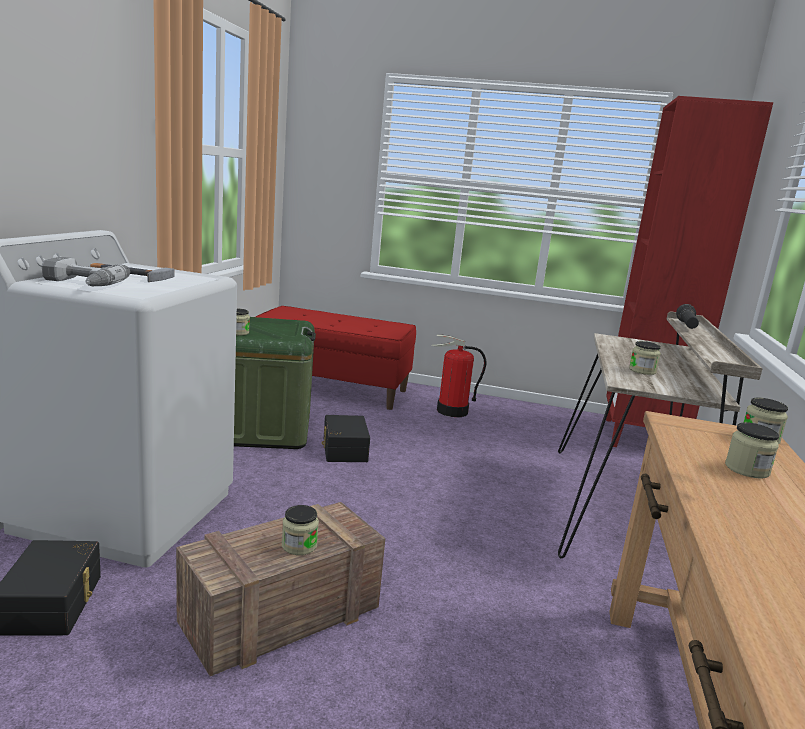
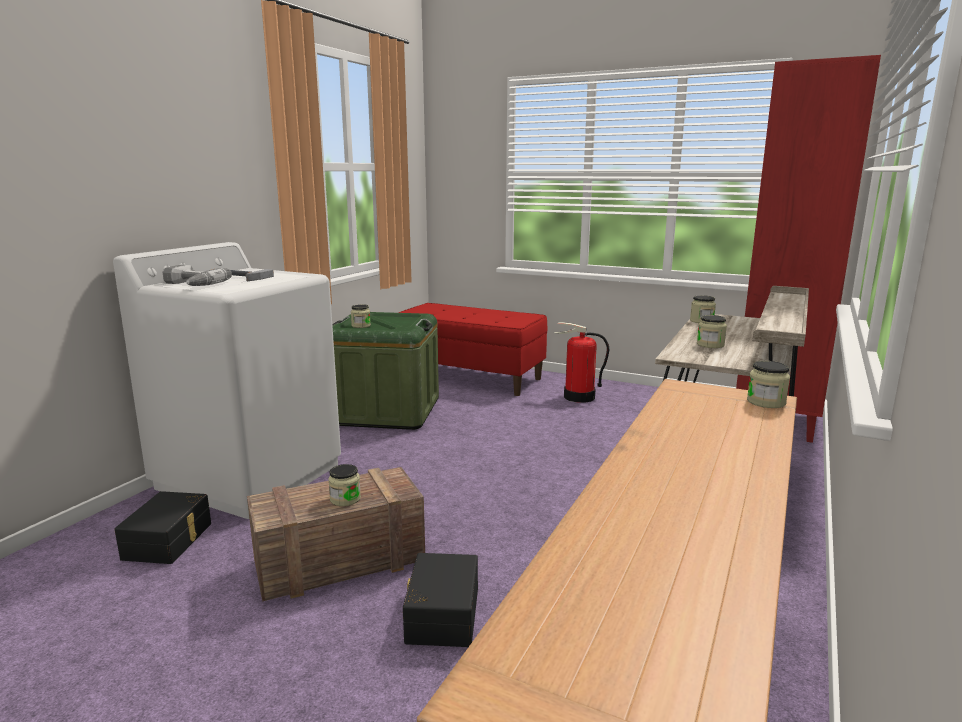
camera: 15 degrees right, 0 degrees up
black storage box [322,415,370,462] -> black storage box moved to [403,553,478,647]
black flashlight [676,304,699,329] -> none
jar [725,422,779,478] -> jar moved to [690,295,716,323]

